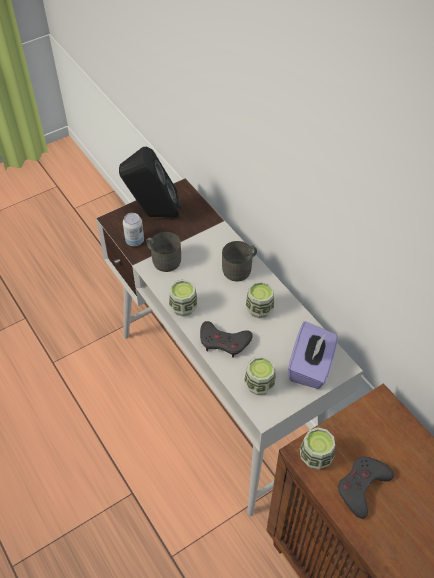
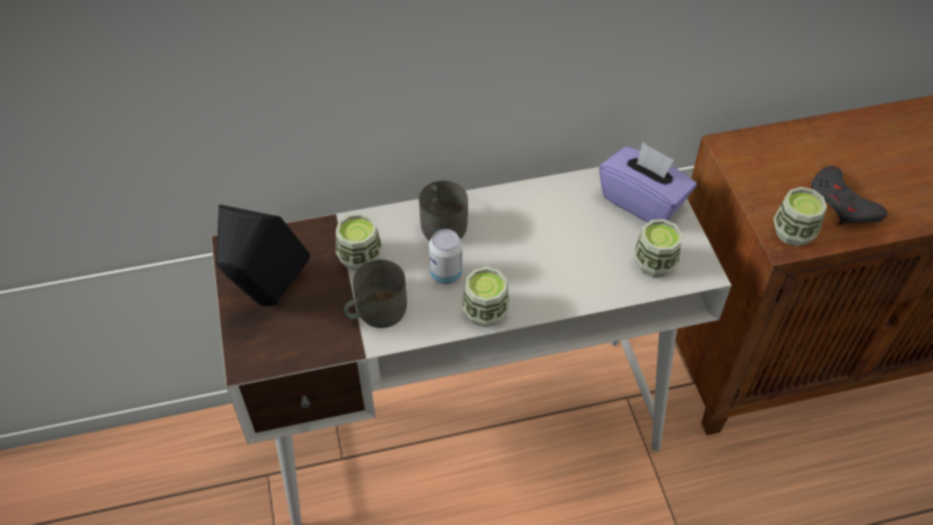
camera: 70 degrees left, 0 degrees up
can [123,213,144,246] -> can moved to [429,229,462,285]
grey game controller [200,321,253,357] -> none
cup [246,281,274,318] -> cup moved to [336,213,382,271]

